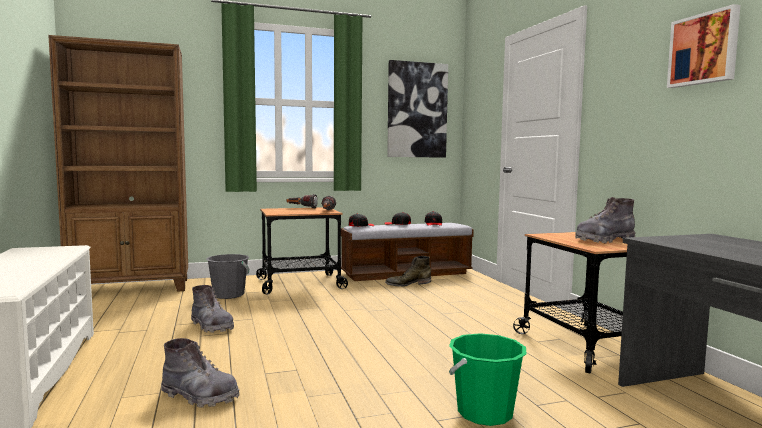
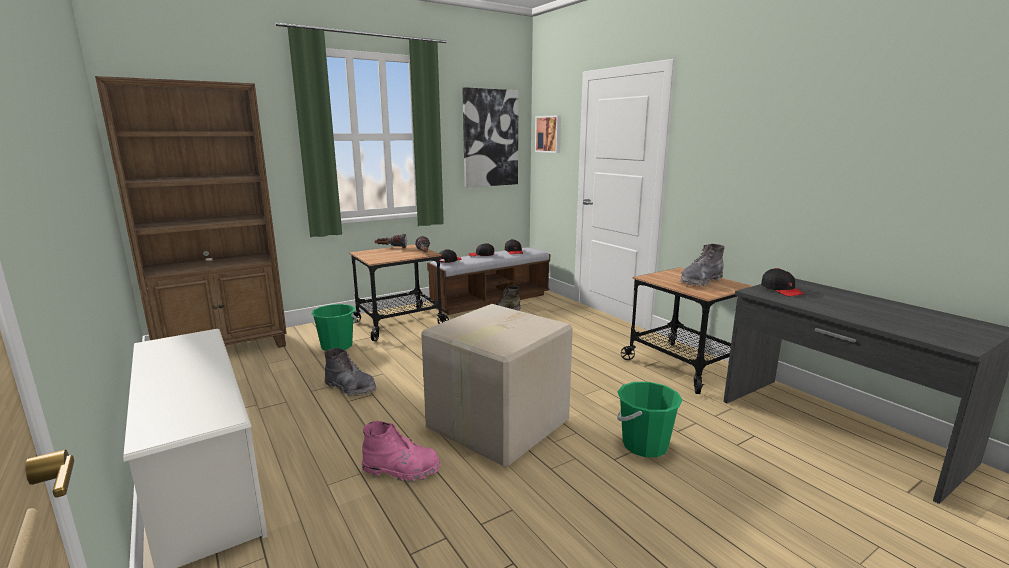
camera: 15 degrees left, 10 degrees up
grey boot [161,338,240,408] -> pink boot [361,421,441,482]
grey bucket [206,254,250,299] -> green bucket [311,304,357,351]
picture [667,4,741,88] -> picture moved to [535,115,561,153]
none -> cardboard box [421,304,573,467]
none -> black cap [761,268,804,296]

